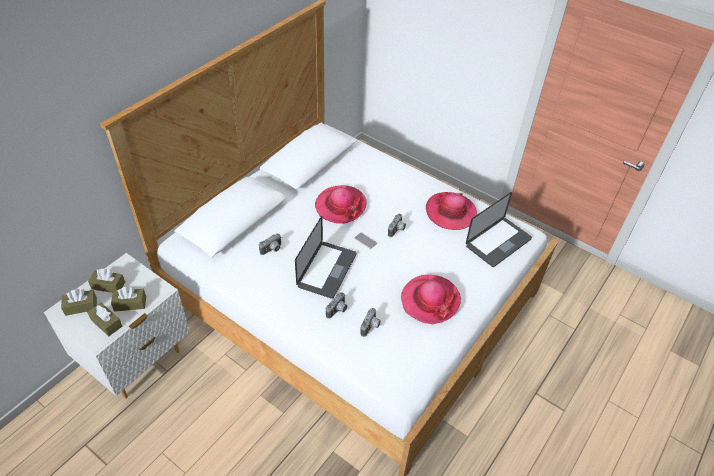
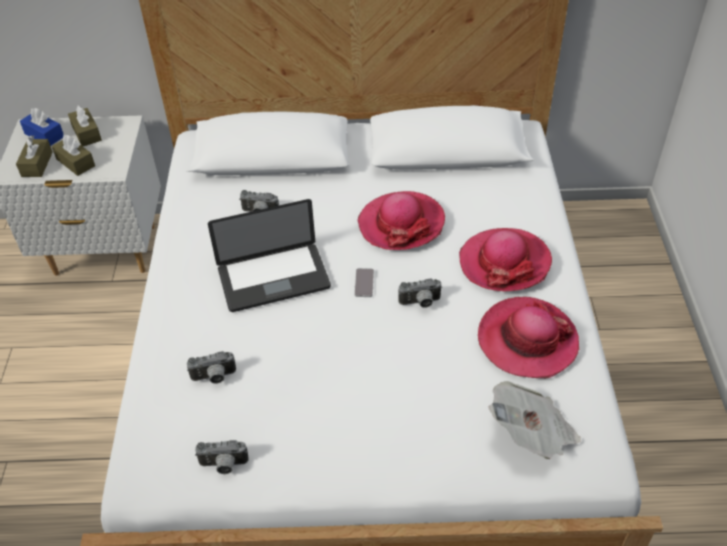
camera: 55 degrees right, 0 degrees up
brown tissue box [61,289,97,316] -> blue tissue box [20,108,64,146]
camera [326,292,347,319] -> camera moved to [195,440,249,474]
hat [401,275,461,324] -> hat moved to [459,228,552,292]
laptop [466,192,532,267] -> newspaper [488,381,581,459]

